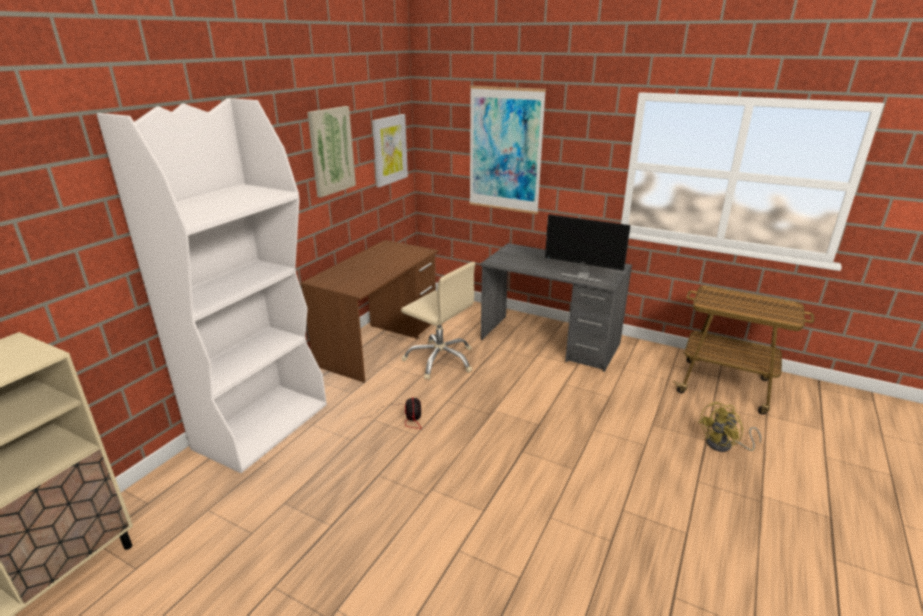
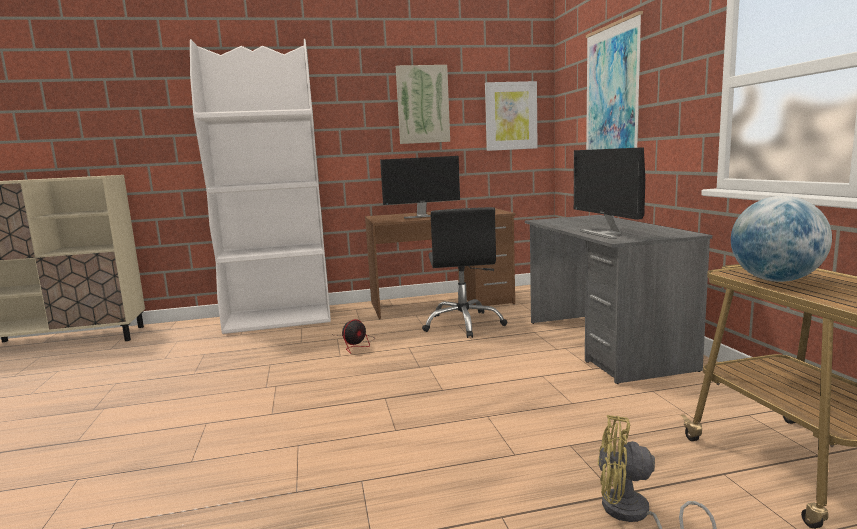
camera: 50 degrees right, 15 degrees down
beige office chair [401,262,475,380] -> black office chair [422,207,507,338]
none -> monitor [380,156,460,219]
none -> globe [731,196,832,282]

